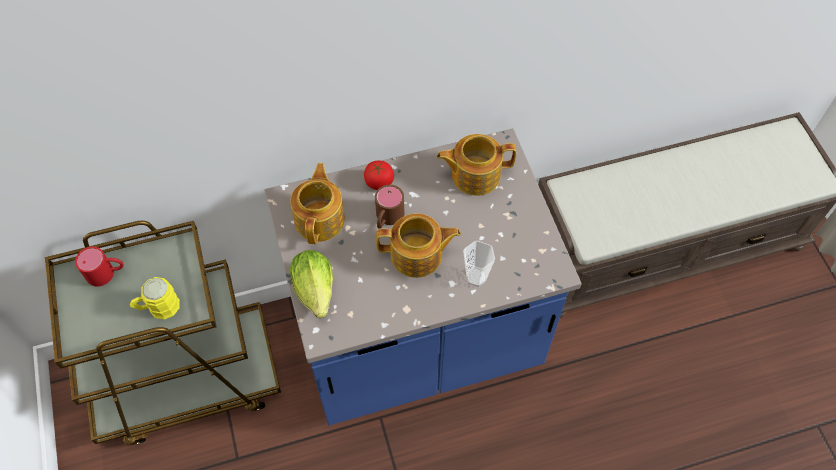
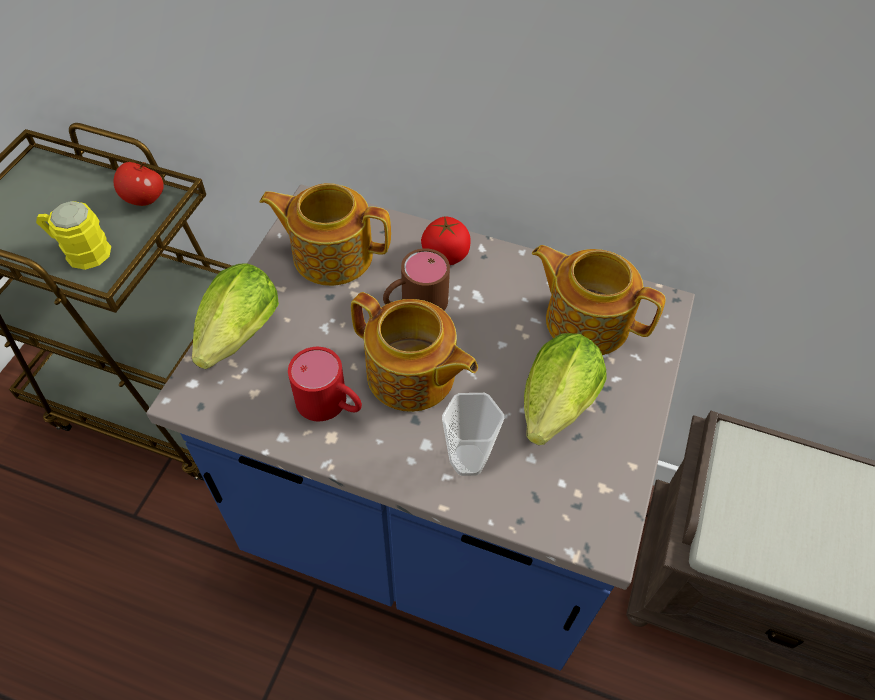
camera: 35 degrees right, 5 degrees down
red mug [75,246,124,286] -> red mug moved to [288,347,362,421]
teapot [290,163,345,244] -> teapot turned 120 degrees counterclockwise [260,183,391,286]
none -> apple [114,162,164,206]
none -> lettuce [524,333,607,445]

